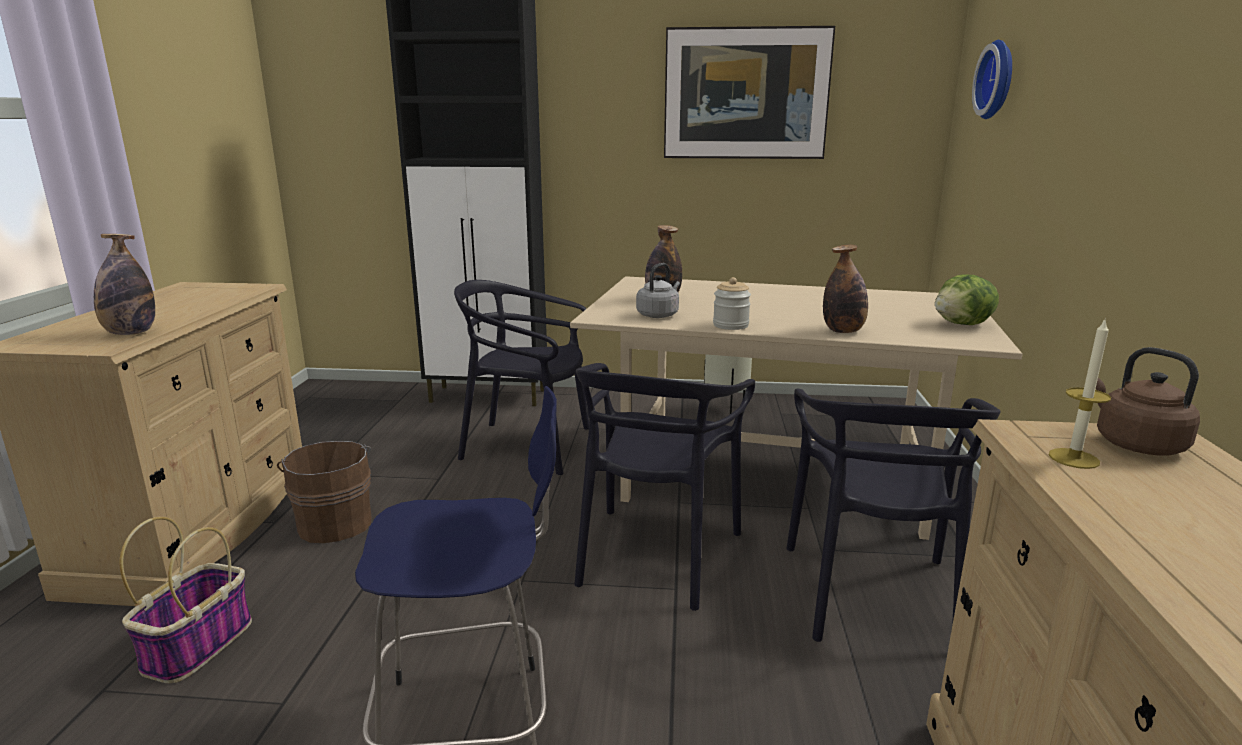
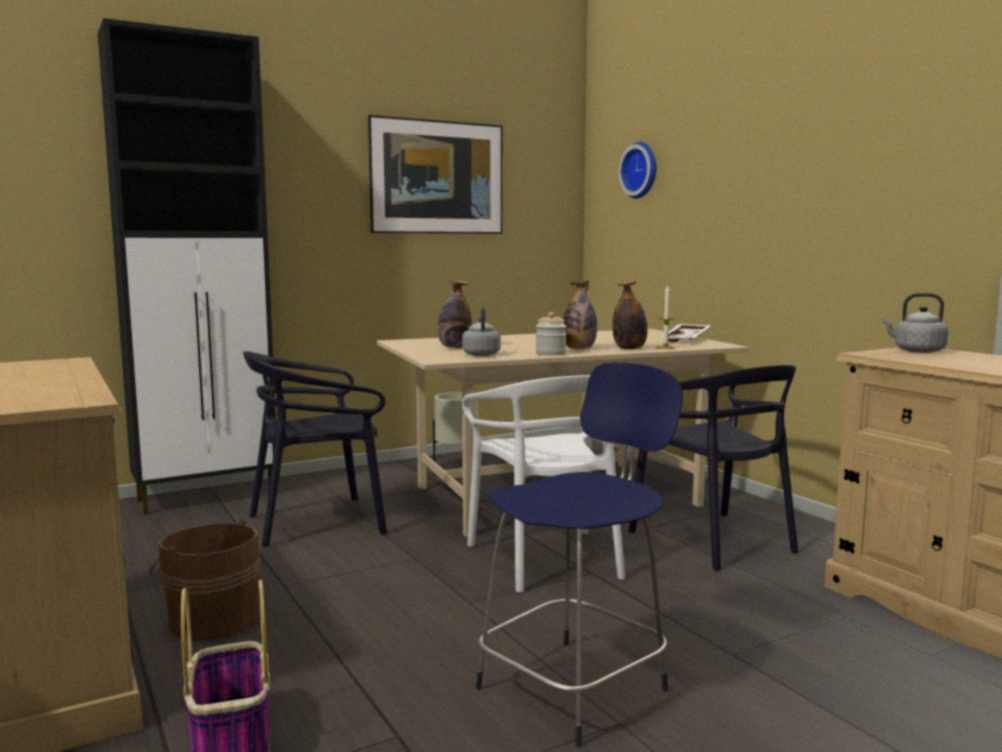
camera: 35 degrees left, 10 degrees down
bottle [94,234,155,335] -> bottle moved to [563,281,597,349]
black chair [574,363,755,611] -> white chair [462,375,625,593]
lettuce [935,275,999,325] -> white tray [660,324,711,342]
candle [1049,318,1111,469] -> candle moved to [656,286,675,349]
brown kettle [1096,347,1200,456] -> grey kettle [882,293,948,353]

